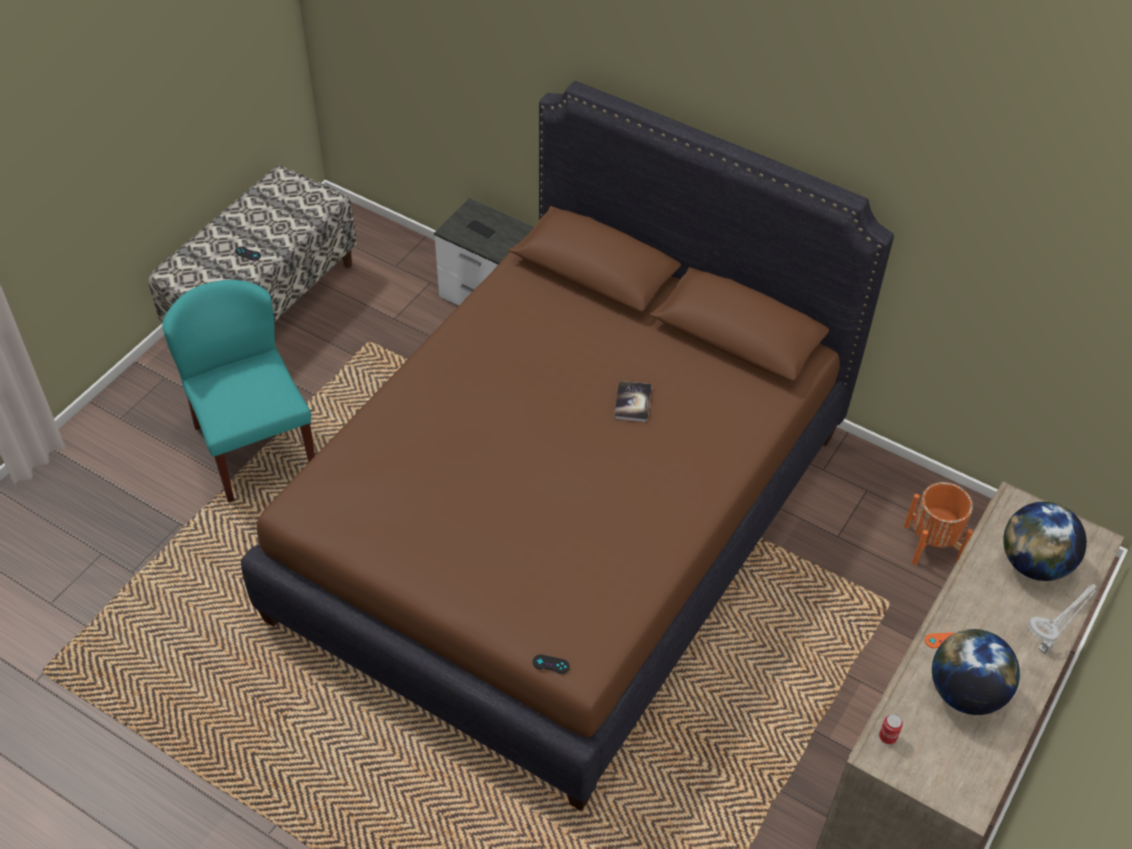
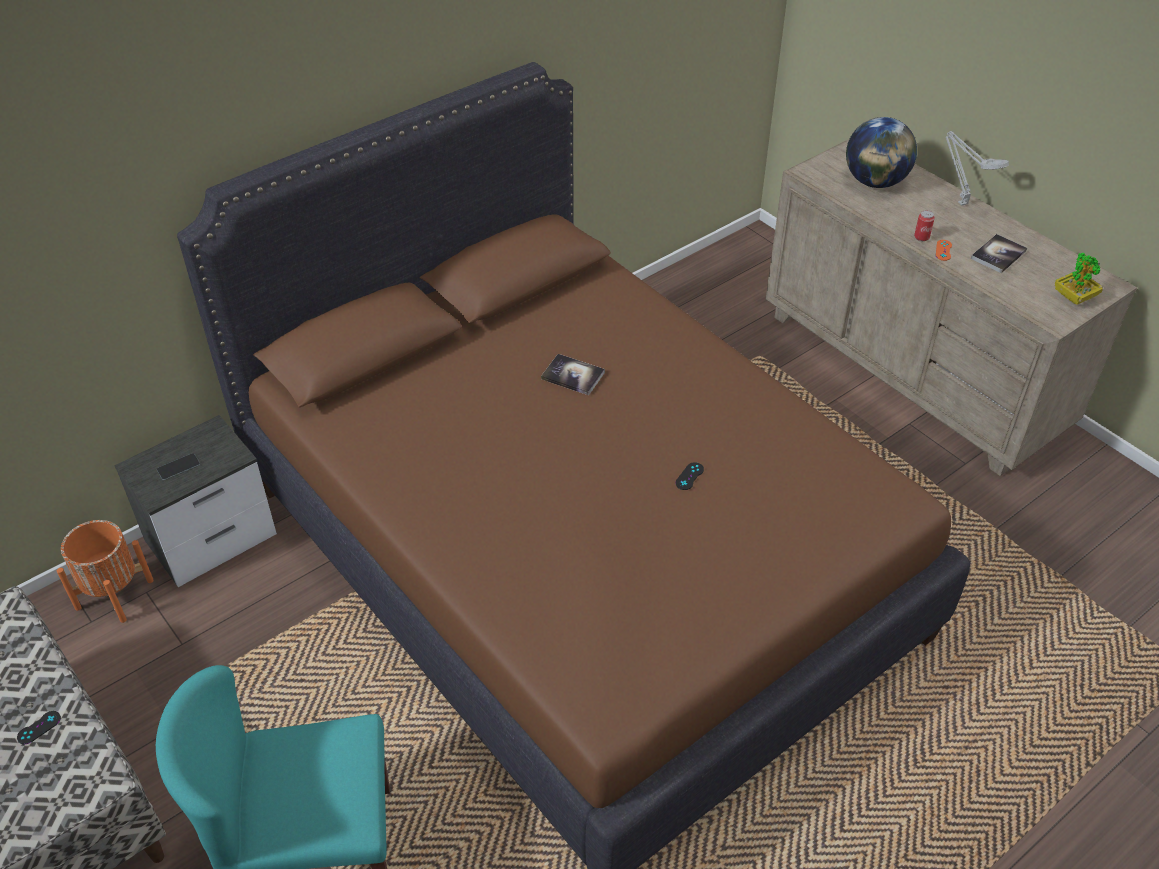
camera: 70 degrees left, 5 degrees down
black game controller [532,654,570,674] -> black game controller moved to [675,462,704,490]
can [879,714,903,744] -> can moved to [914,210,935,241]
orange planter [904,482,973,565] -> orange planter moved to [57,520,154,623]
globe [932,629,1020,715] -> book [971,234,1027,273]
none -> potted plant [1055,253,1103,305]

